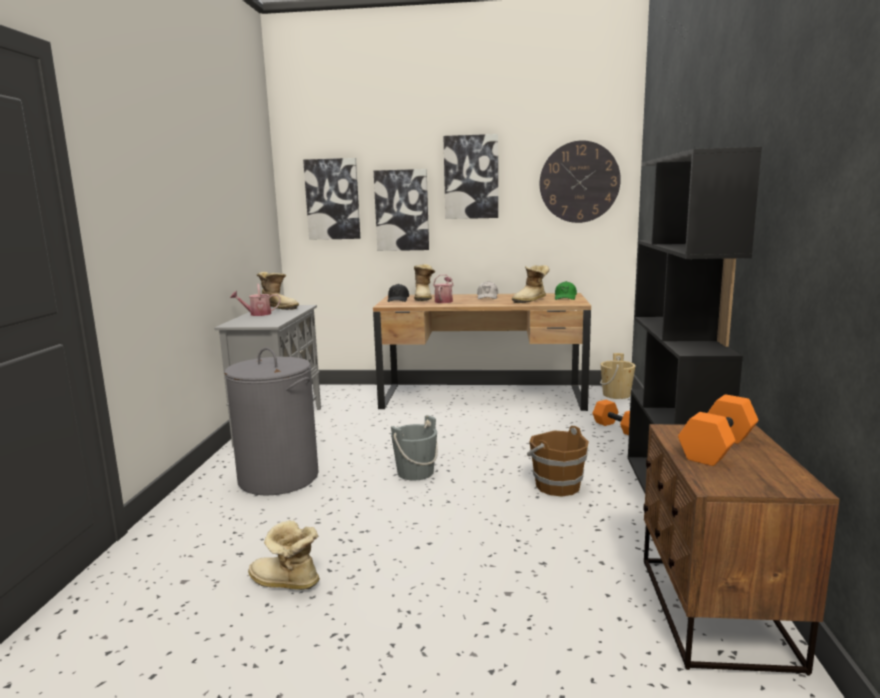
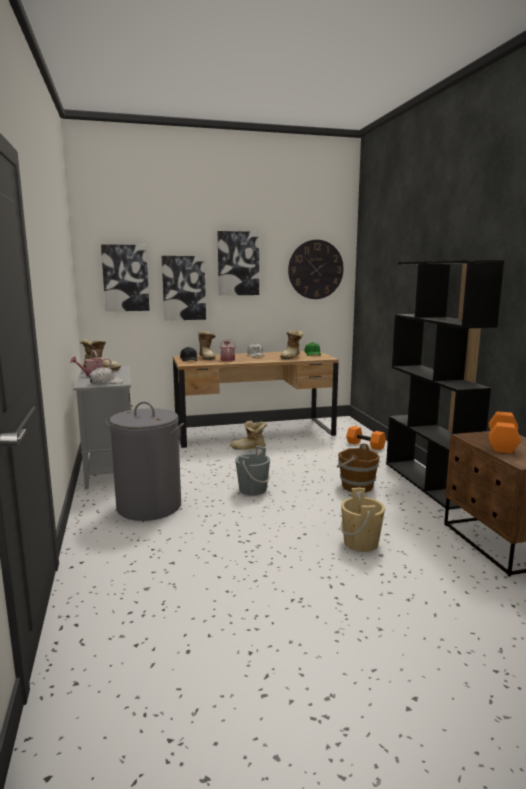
camera: 20 degrees left, 0 degrees up
boot [248,520,320,590] -> boot moved to [230,421,267,450]
beige bucket [600,353,636,399] -> beige bucket moved to [341,488,385,552]
none -> white cap [89,367,124,384]

